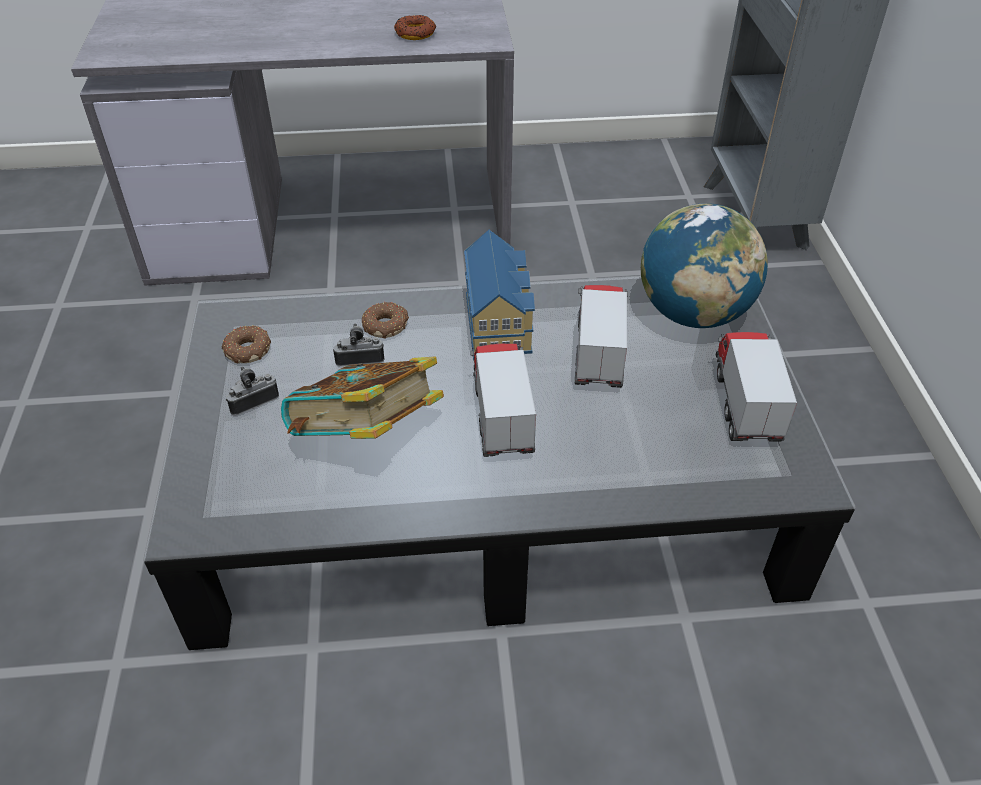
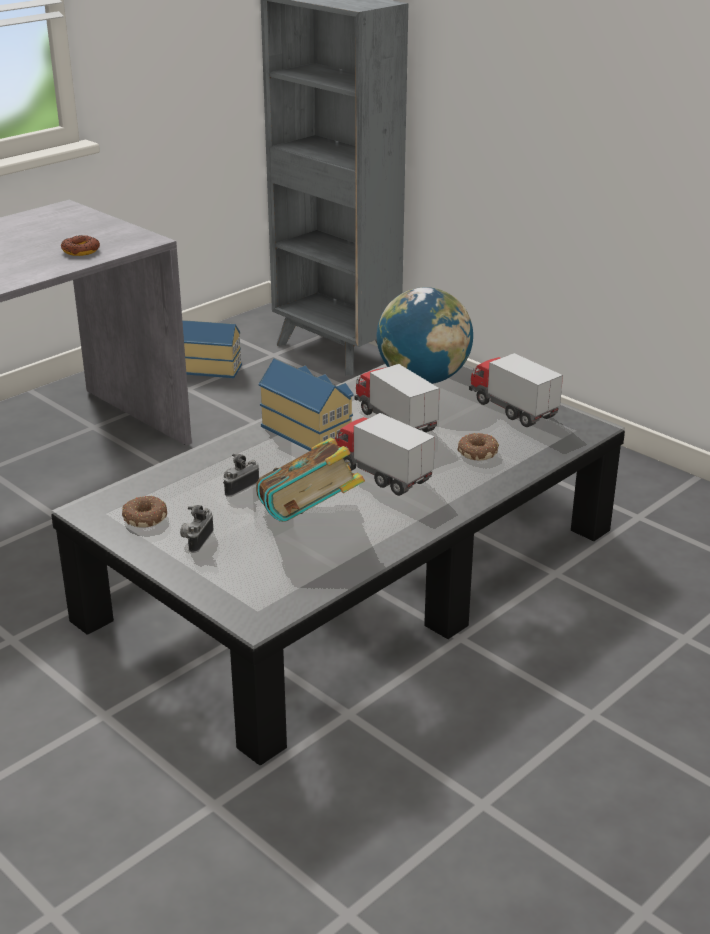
camera: 40 degrees left, 15 degrees down
donut [362,302,409,339] -> donut moved to [457,433,499,460]
none -> toy house [182,320,242,378]

